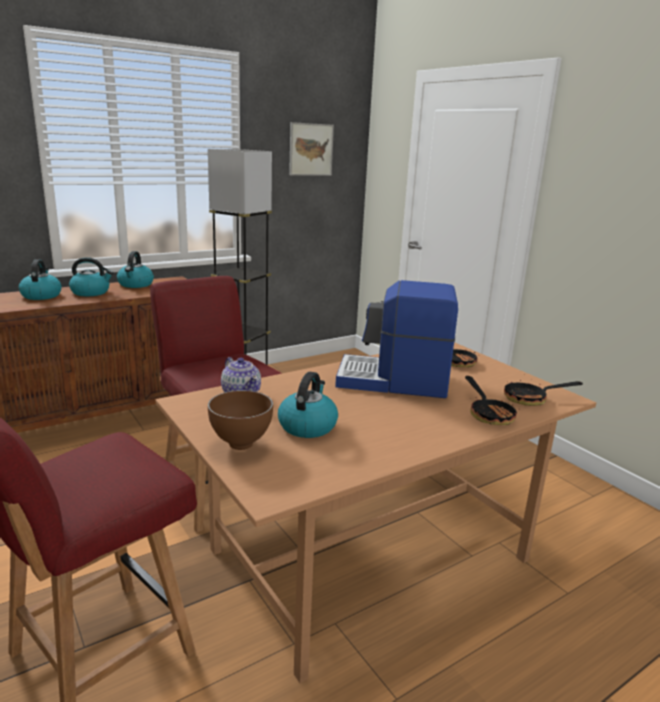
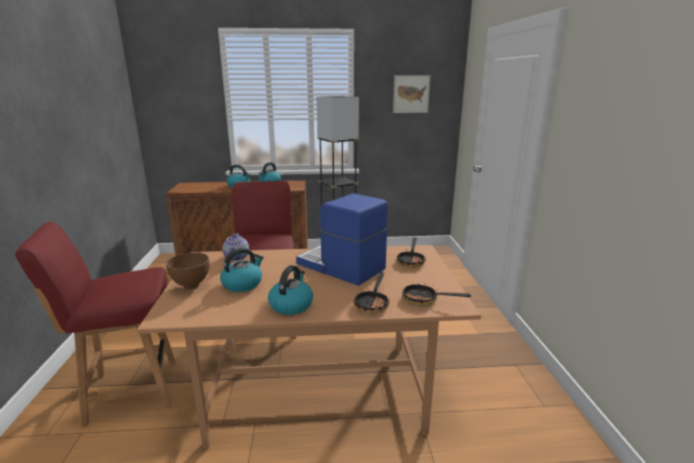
camera: 30 degrees right, 0 degrees up
kettle [19,259,62,300] -> kettle moved to [268,265,313,315]

